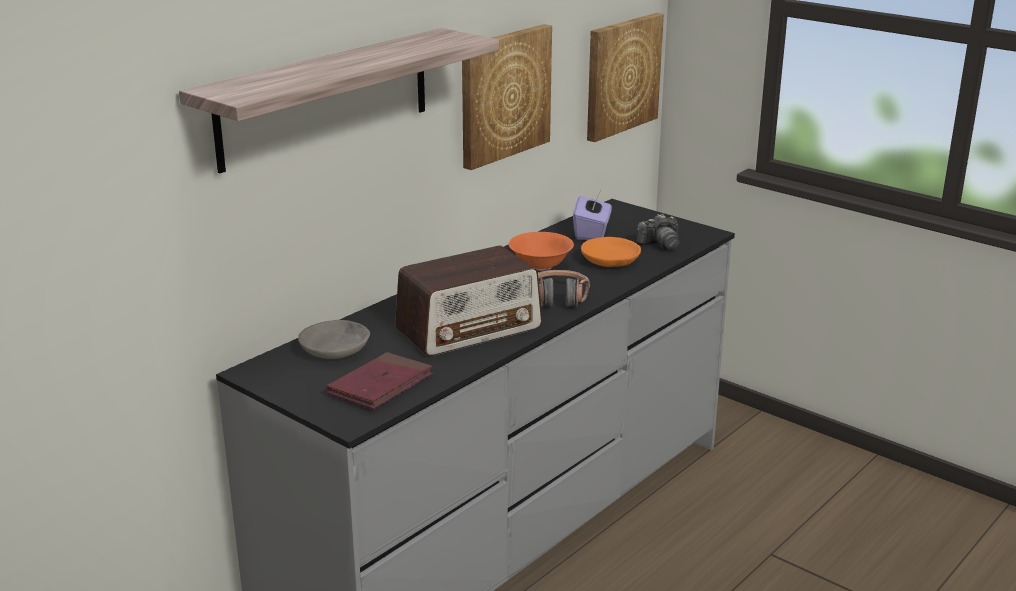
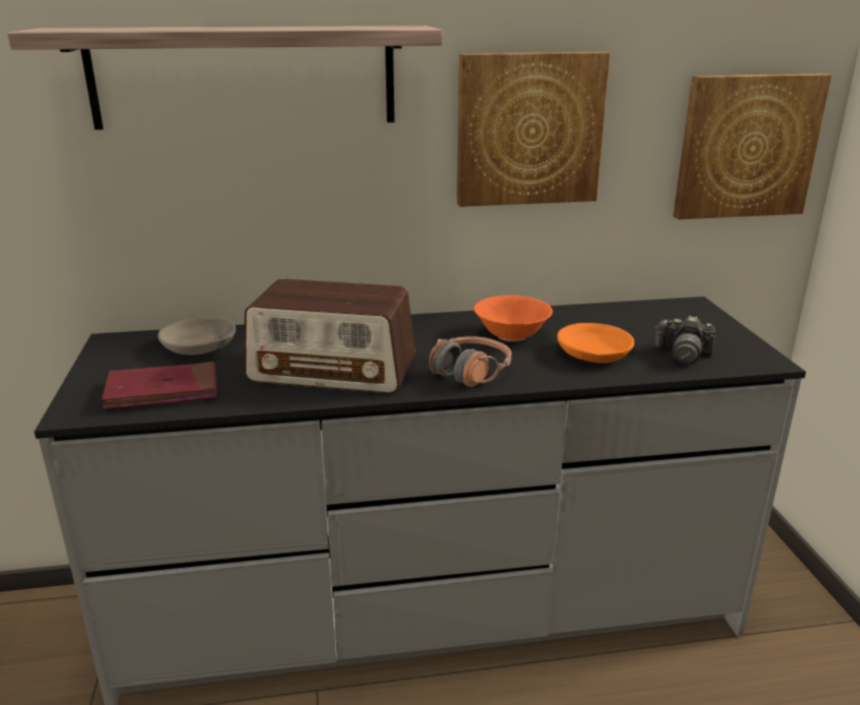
camera: 40 degrees right, 0 degrees up
purple tissue box [573,192,612,240] -> none

